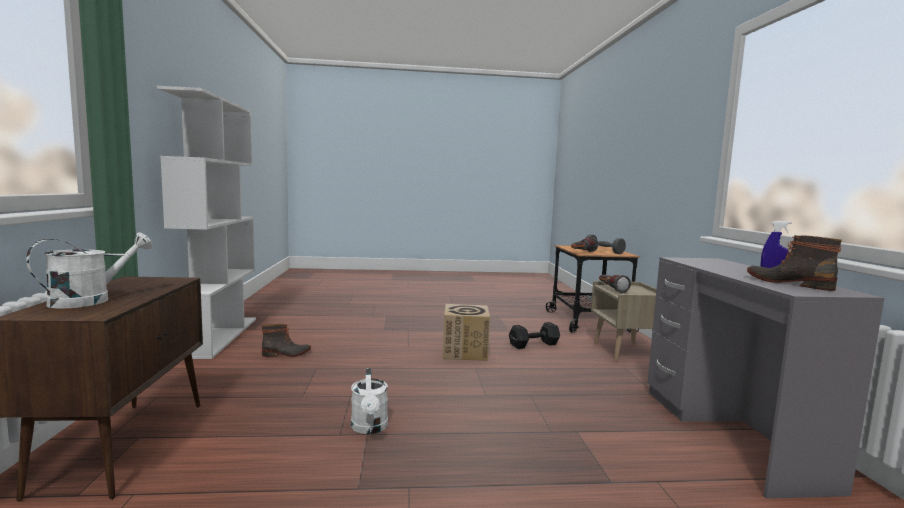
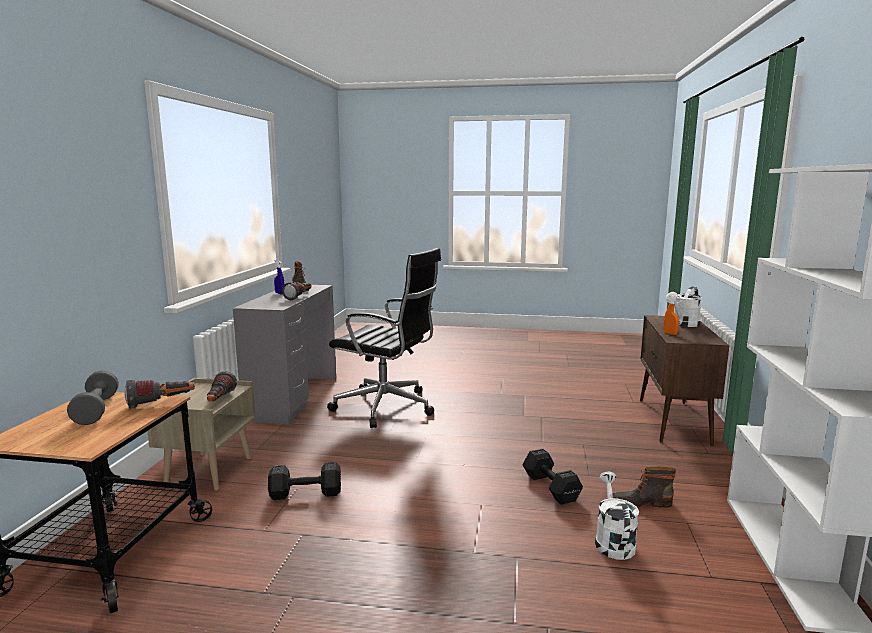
camera: 165 degrees left, 5 degrees up
white watering can [351,368,388,434] -> white watering can moved to [595,472,639,560]
cardboard box [443,304,490,361] -> none
none -> flashlight [282,282,312,300]
none -> black office chair [327,248,441,428]
none -> black dumbbell [522,449,583,505]
none -> orange spray bottle [664,296,680,335]

